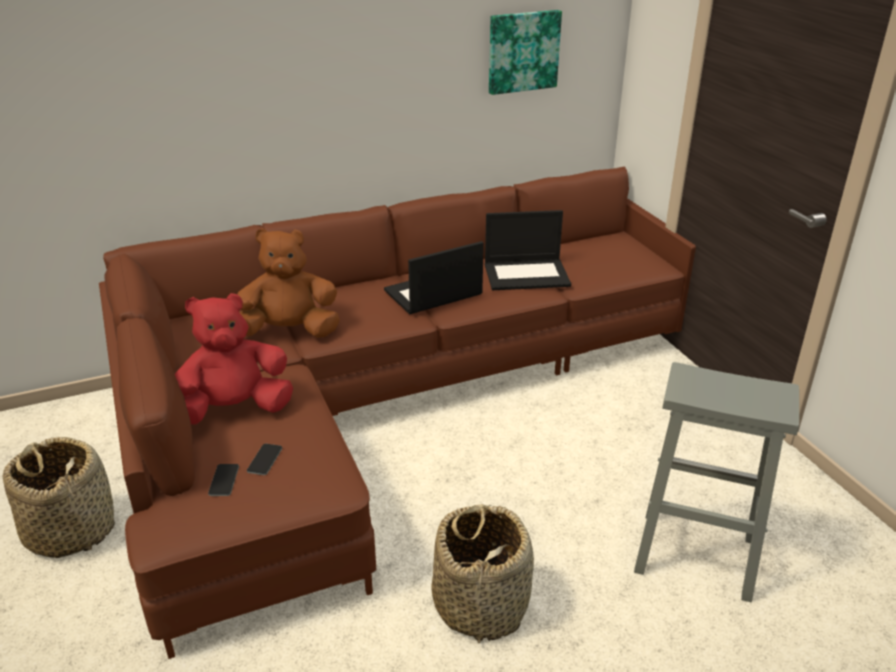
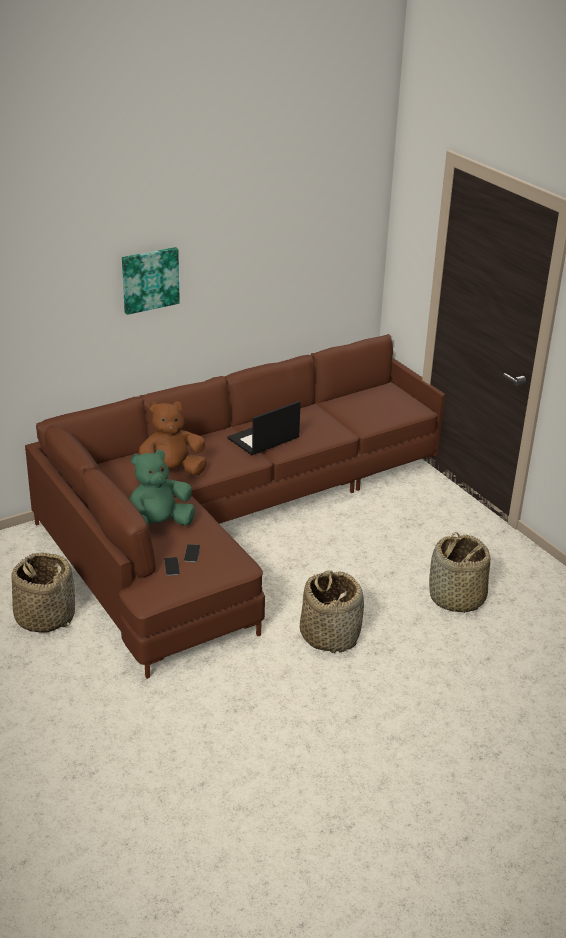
camera: 10 degrees left, 0 degrees up
red plush toy [175,293,293,424] -> green plush toy [129,450,195,528]
laptop [485,210,571,290] -> none
picture [489,10,562,95] -> picture moved to [122,247,180,315]
grey stool [634,362,799,602] -> basket [429,532,490,613]

